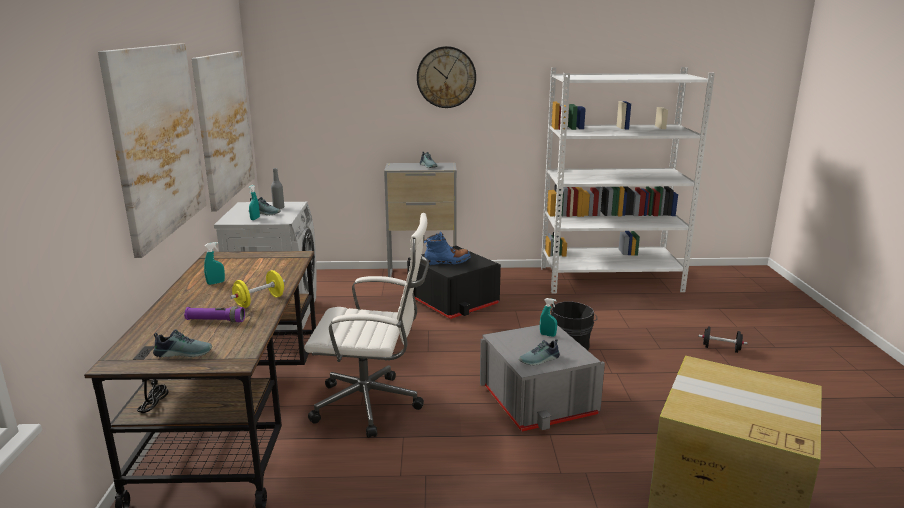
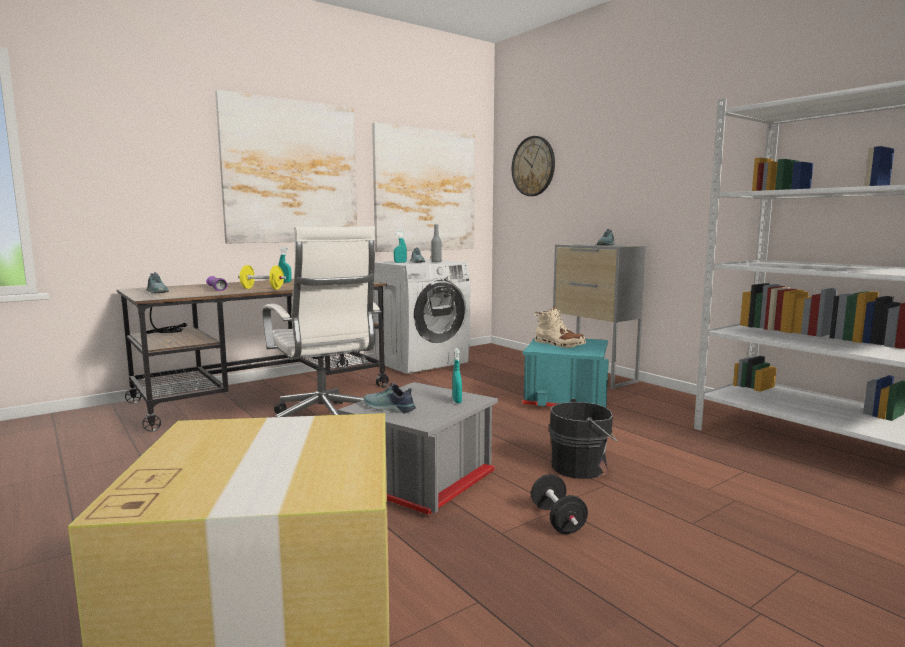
camera: 55 degrees right, 10 degrees down
black storage box [407,246,501,319] -> turquoise storage box [522,338,609,408]
wall clock [417,46,476,108] -> wall clock moved to [512,136,555,196]
blue boot [424,232,471,265] -> beige boot [534,306,586,348]
black dumbbell [699,326,747,353] -> black dumbbell moved to [531,474,588,534]

